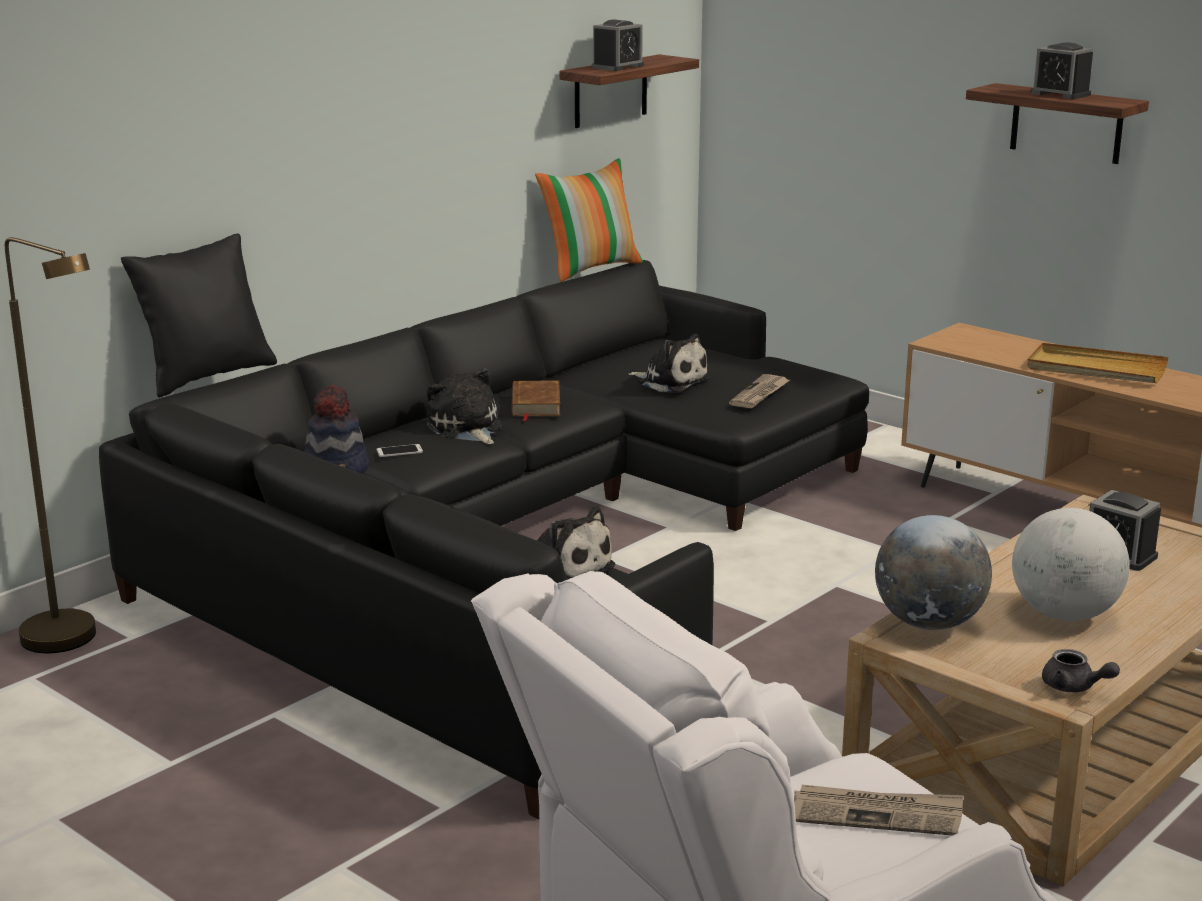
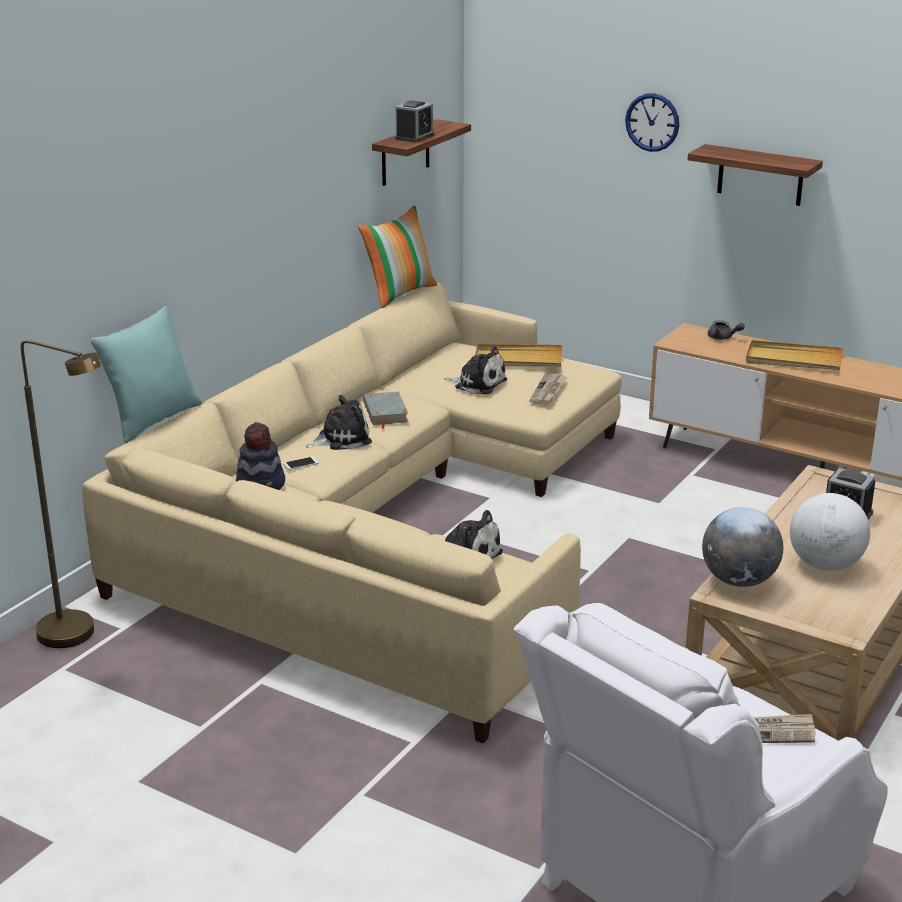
camera: 10 degrees left, 5 degrees up
black sofa [99,260,869,819] -> beige sofa [82,282,622,743]
black pillow [121,233,277,398] -> turquoise pillow [90,307,202,443]
plush toy [427,369,503,444] -> plush toy turned 105 degrees clockwise [306,395,372,450]
brown book [511,380,560,421] -> grey book [363,392,408,429]
alarm clock [1030,42,1093,99] -> none
grey teapot [1042,649,1120,693] -> grey teapot moved to [708,320,745,340]
none -> beige tray [475,344,563,367]
none -> wall clock [625,93,679,152]

